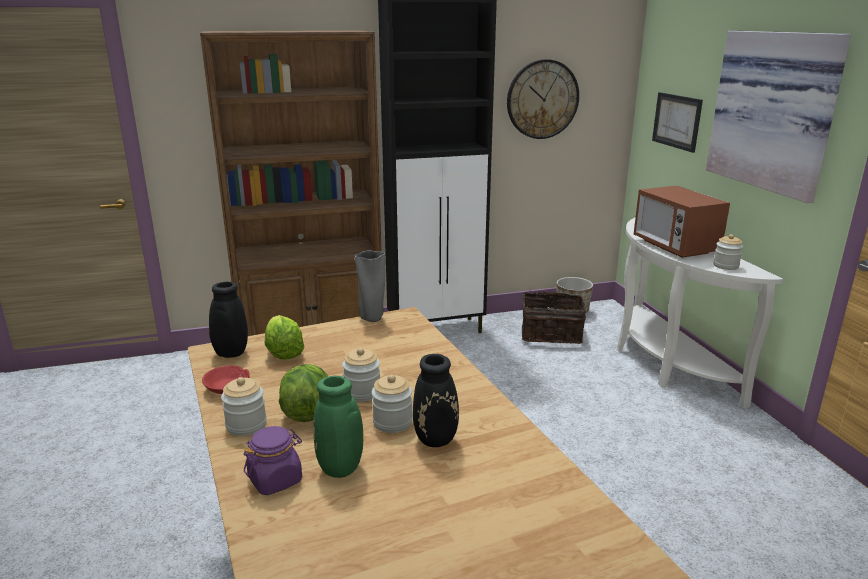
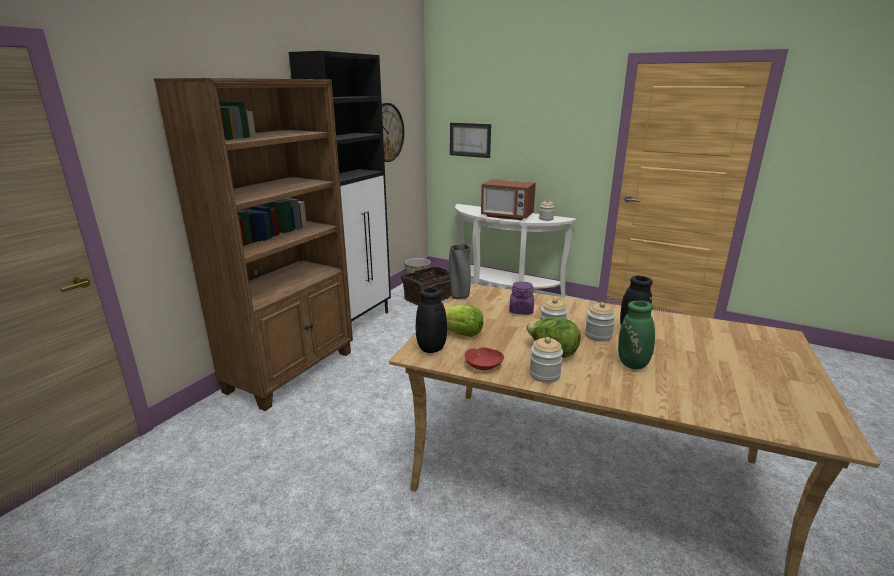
camera: 45 degrees left, 0 degrees up
purple jar [244,426,302,495] -> purple jar moved to [509,281,534,314]
picture [706,31,851,203] -> none

